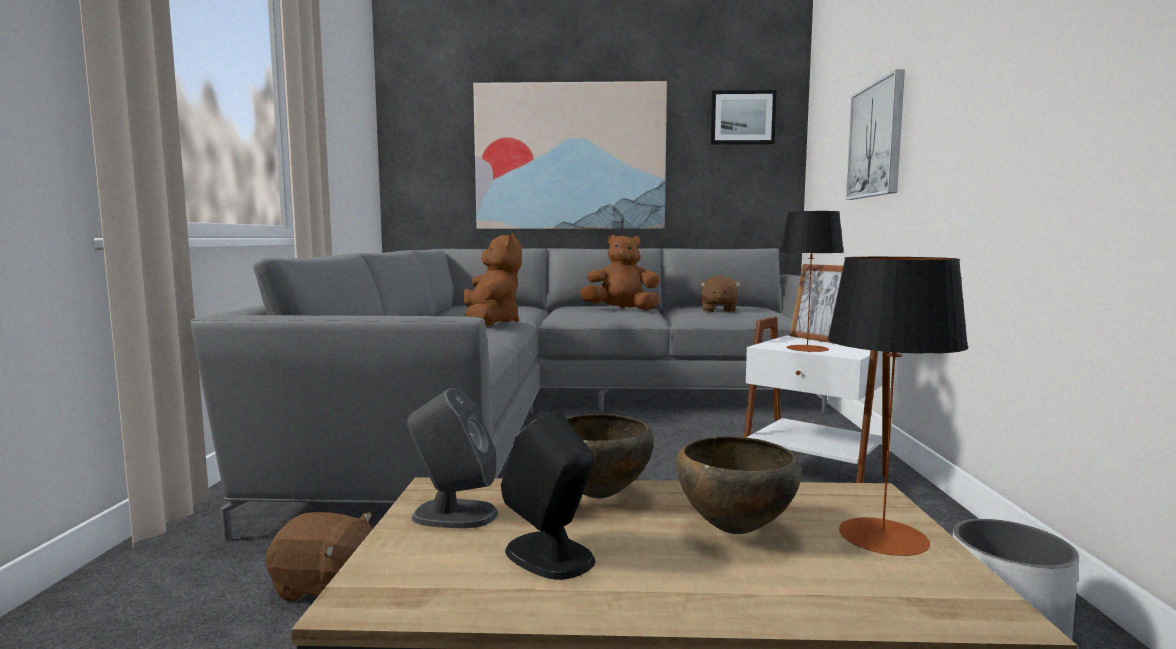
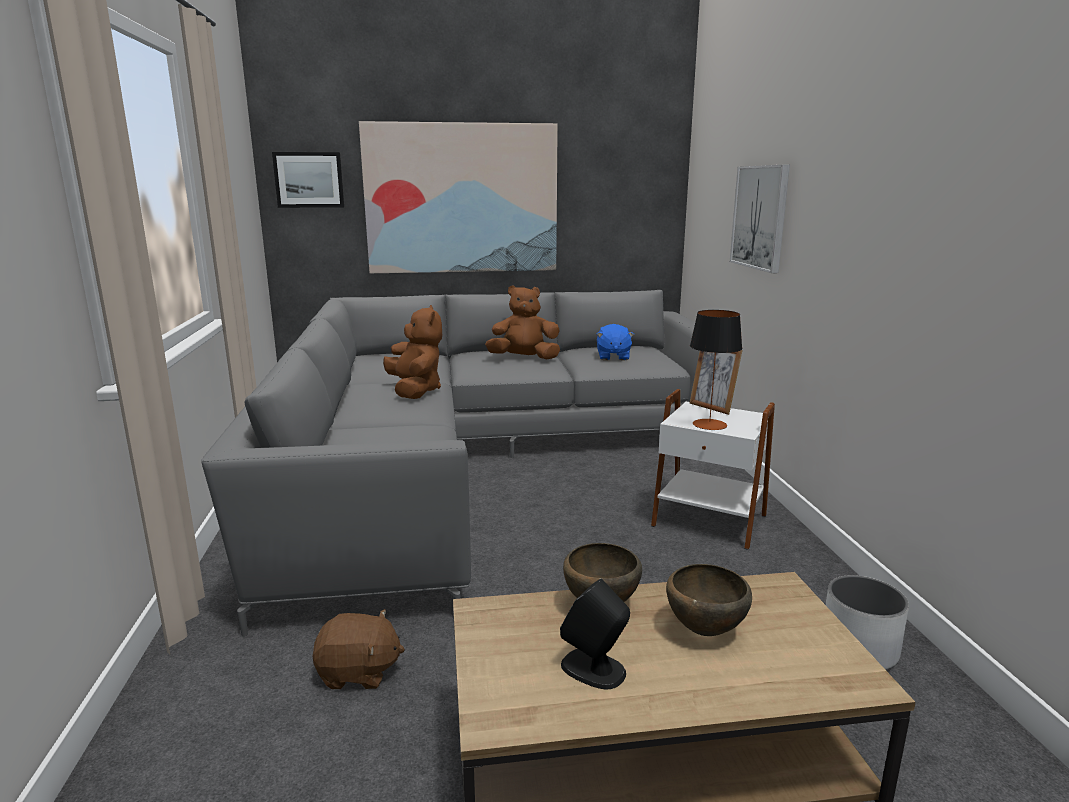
camera: 10 degrees left, 10 degrees up
grey speaker [407,388,498,528] -> none
brown plush toy [699,276,741,313] -> blue plush toy [597,324,635,360]
picture [711,90,777,144] -> picture moved to [272,152,344,208]
table lamp [827,257,968,556] -> none

